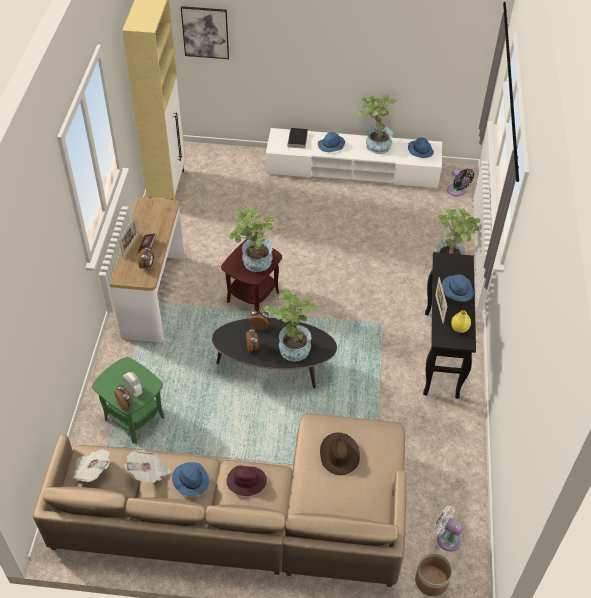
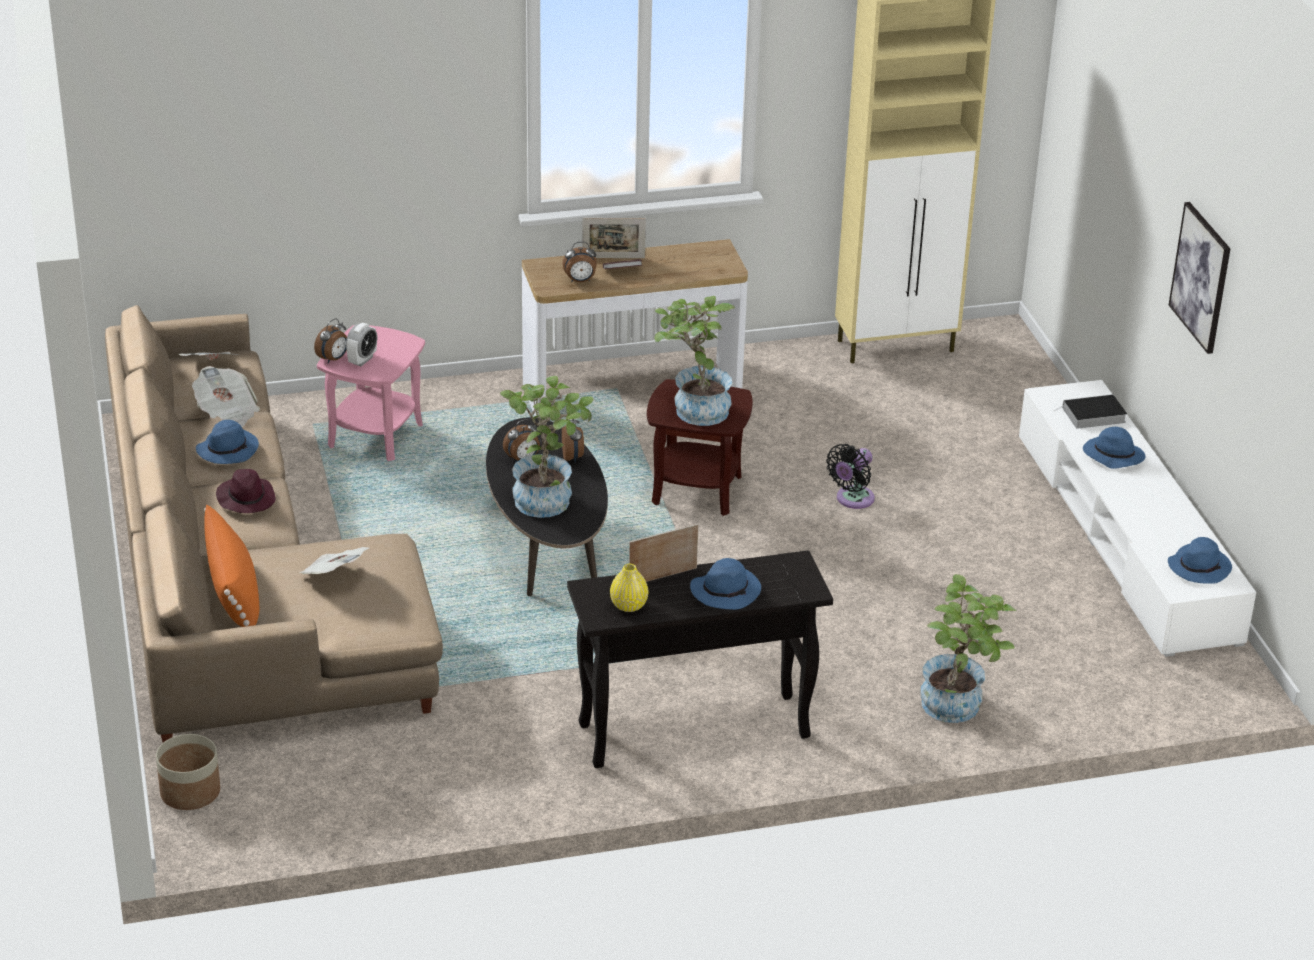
camera: 70 degrees right, 15 degrees down
green side table [92,357,164,443] -> pink side table [317,325,425,461]
picture [181,6,229,59] -> picture moved to [1169,202,1231,354]
brown hat [320,432,360,475] -> newspaper [299,547,369,574]
potted plant [357,95,397,154] -> none
white fan [433,506,463,551] -> none
black fan [447,168,474,196] -> black fan moved to [826,444,875,509]
none -> orange pillow [204,505,259,627]

